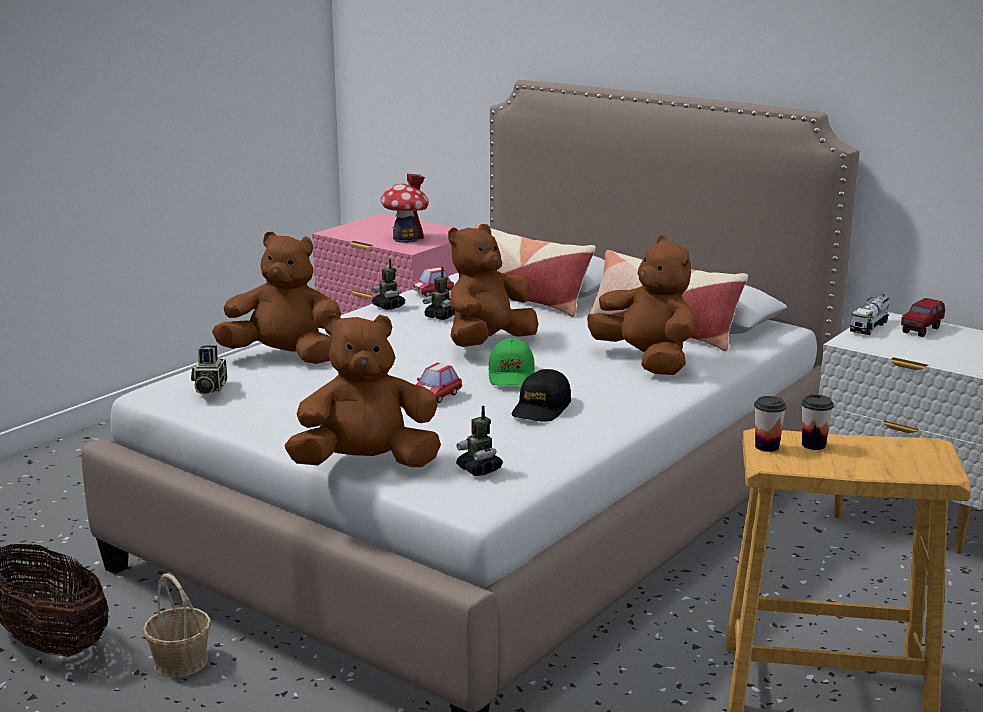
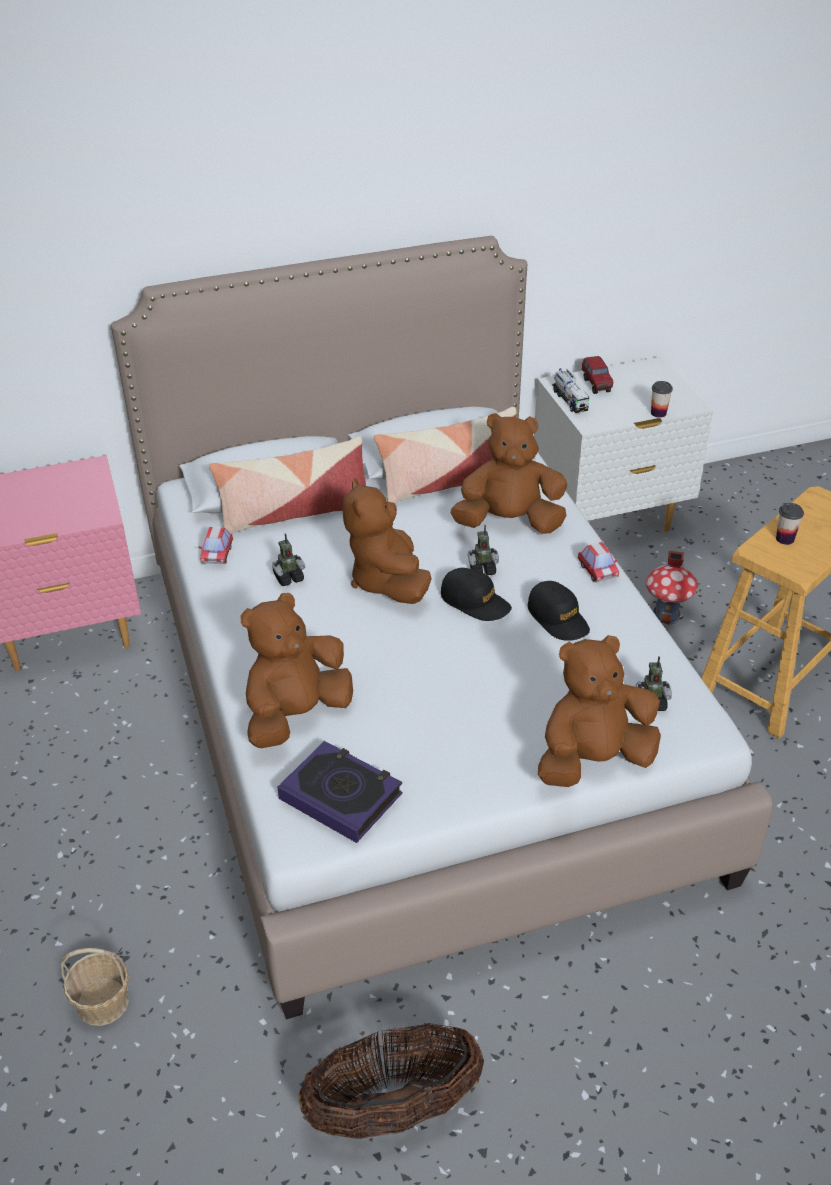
camera: 55 degrees left, 20 degrees up
basket [143,573,211,678] -> basket moved to [61,948,129,1026]
camera [191,346,227,395] -> book [277,741,403,843]
brown plush toy [285,313,441,467] -> brown plush toy turned 45 degrees clockwise [538,635,661,787]
toy robot [372,258,405,310] -> toy robot moved to [468,525,499,575]
toy house [381,174,429,243] -> toy house moved to [646,551,698,625]
toy car [416,362,462,403] -> toy car moved to [578,542,619,583]
green cap [488,338,535,386] -> black cap [441,568,512,621]
cup [754,396,787,452] -> cup moved to [651,381,673,418]

